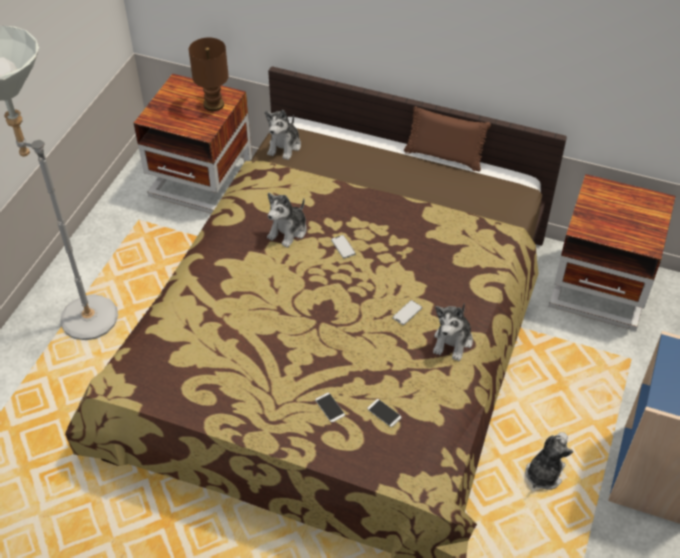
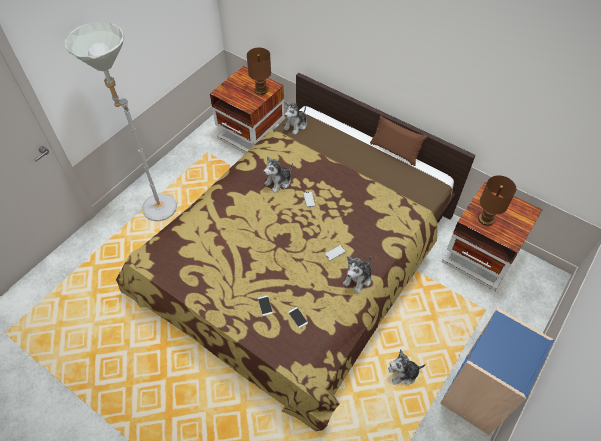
camera: 15 degrees right, 5 degrees up
plush toy [525,432,573,490] -> plush toy turned 150 degrees counterclockwise [388,350,426,385]
none -> brown table lamp [478,175,516,226]

